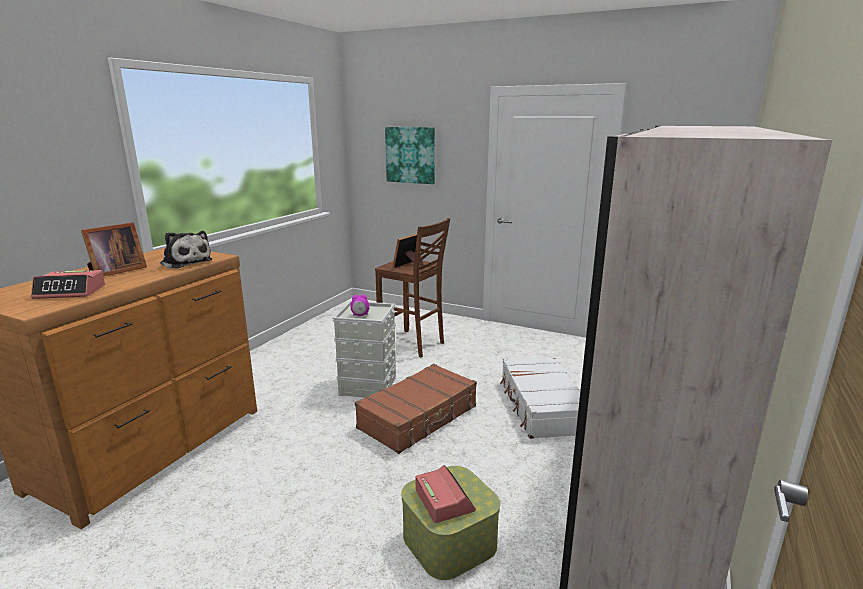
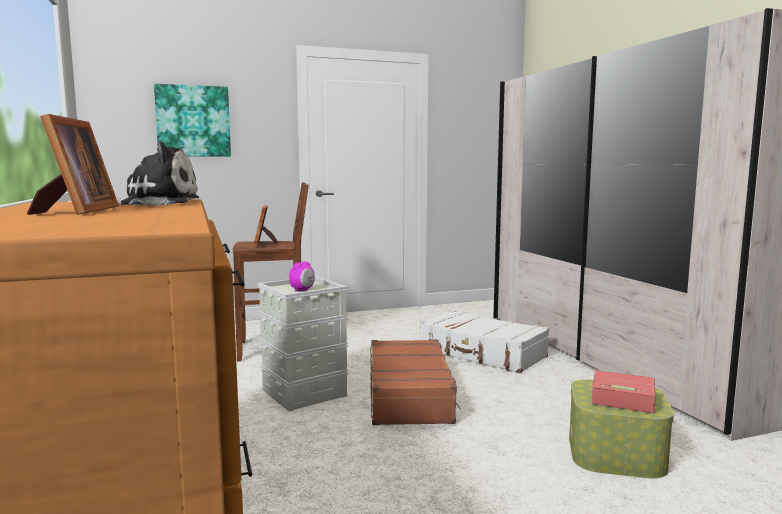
camera: 45 degrees left, 10 degrees down
alarm clock [31,270,105,299] -> none

